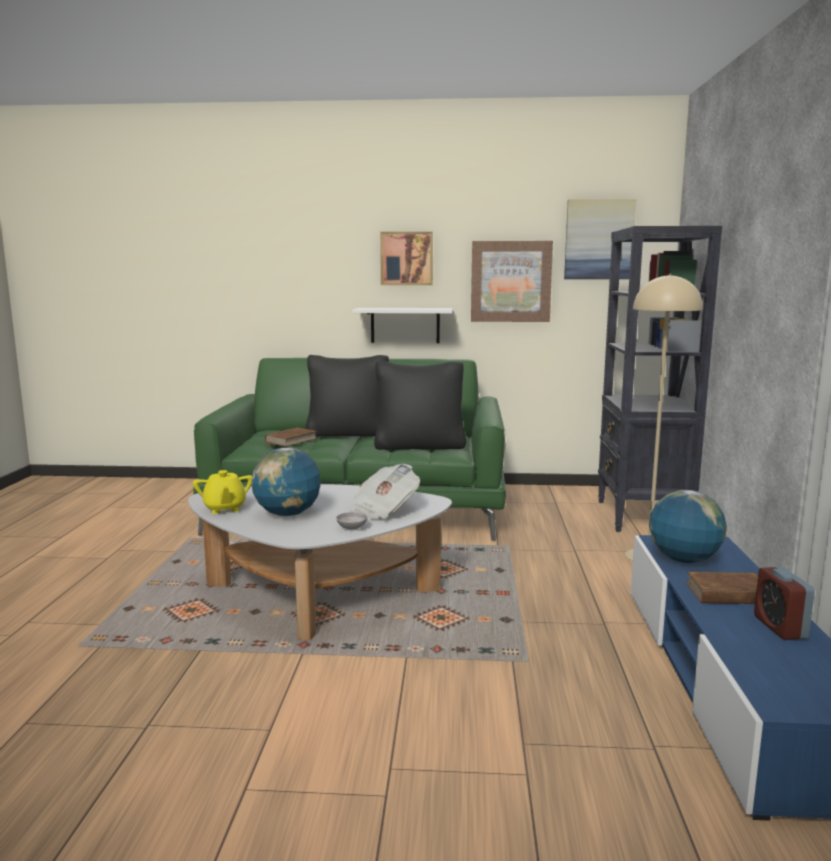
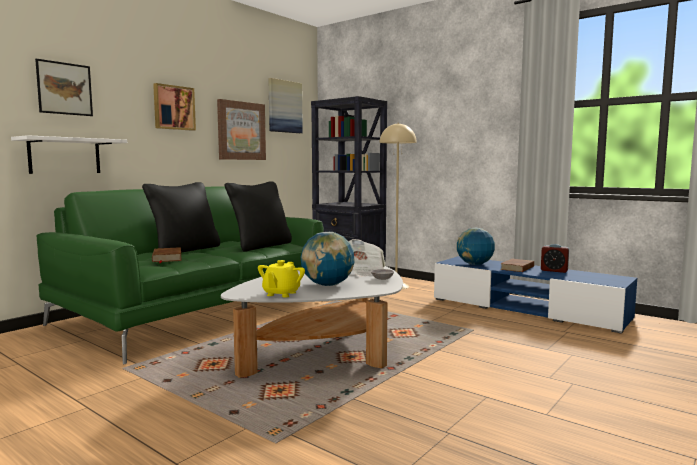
camera: 55 degrees left, 5 degrees down
yellow teapot [193,470,252,514] -> yellow teapot turned 90 degrees clockwise [258,260,305,298]
white shelf [352,308,453,343] -> white shelf moved to [11,135,127,174]
none -> picture [35,59,93,116]

